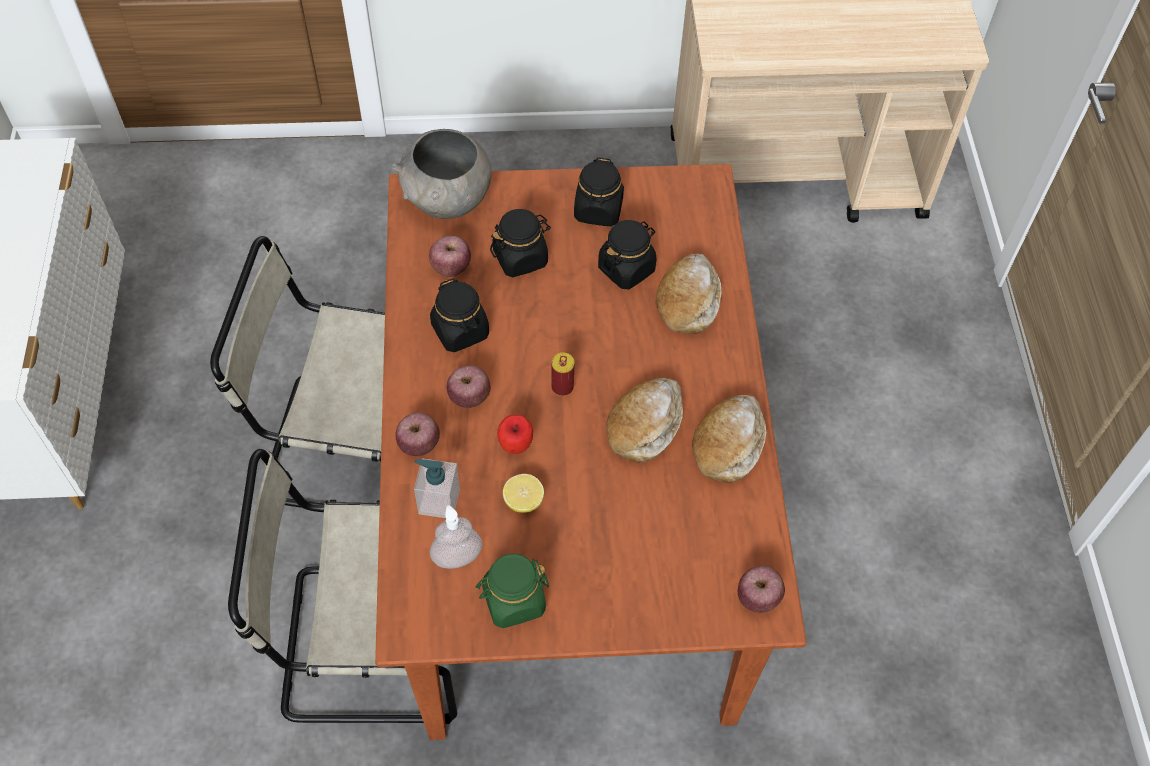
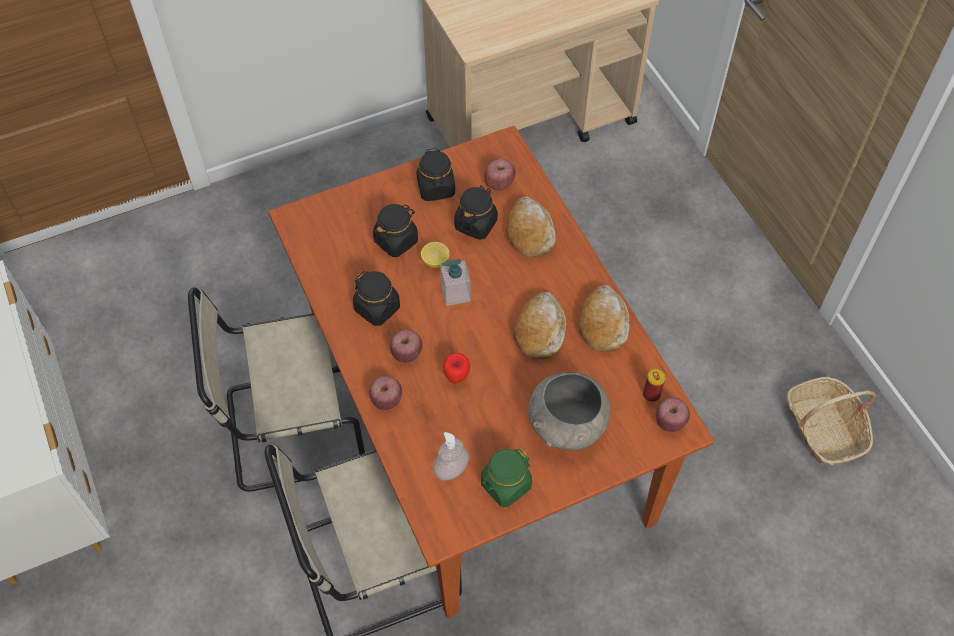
camera: 20 degrees left, 0 degrees up
grey bowl [392,129,492,219] -> grey bowl moved to [528,372,611,451]
soap dispenser [414,458,460,518] -> soap dispenser moved to [440,259,471,306]
apple [429,235,471,277] -> apple moved to [484,159,516,190]
lemon [503,474,544,513] -> lemon moved to [421,242,450,268]
can [552,352,574,396] -> can moved to [643,369,666,402]
none -> basket [787,377,876,465]

